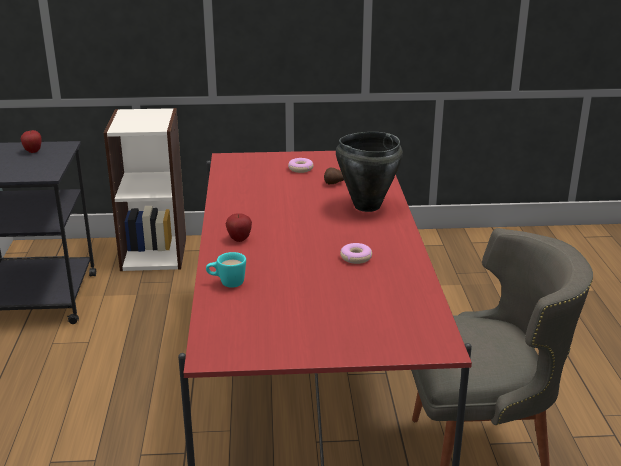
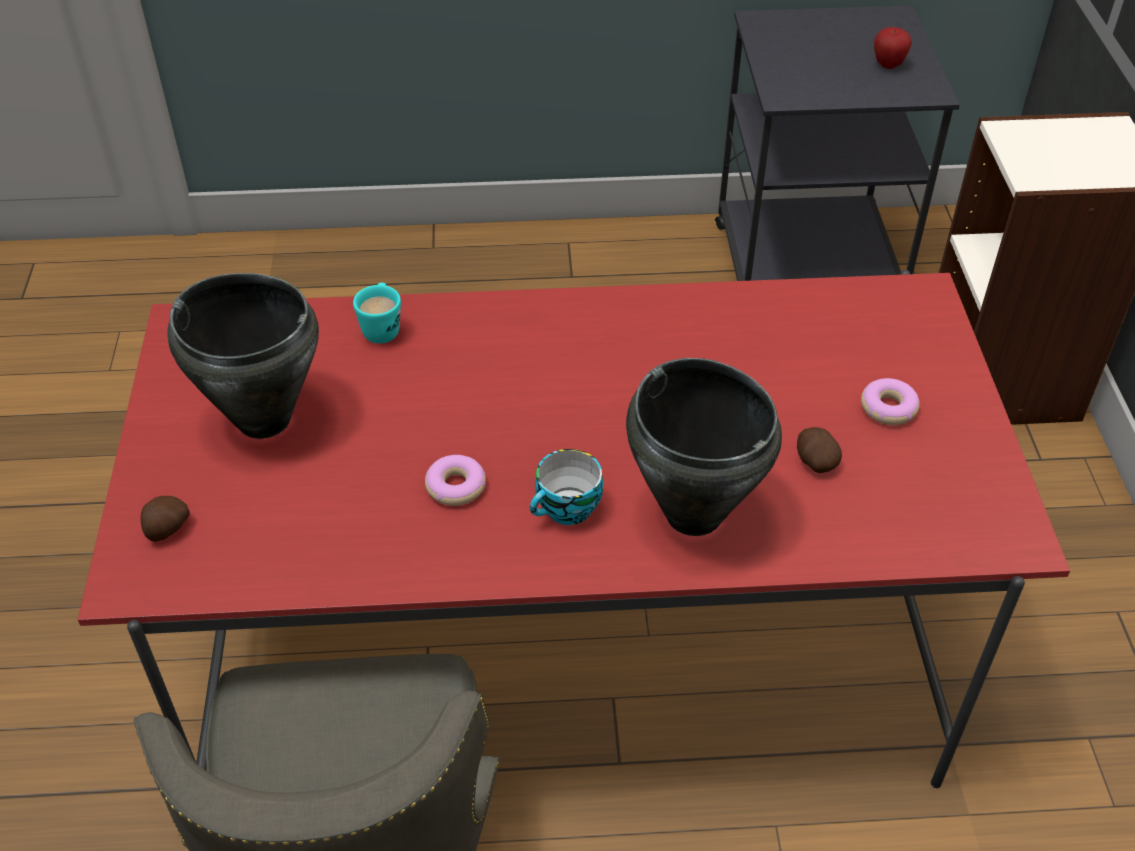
camera: 90 degrees right, 20 degrees up
apple [226,213,252,242] -> none
none -> potato [141,496,190,542]
none -> black cooking pot [167,273,319,439]
none -> cup [530,449,603,525]

